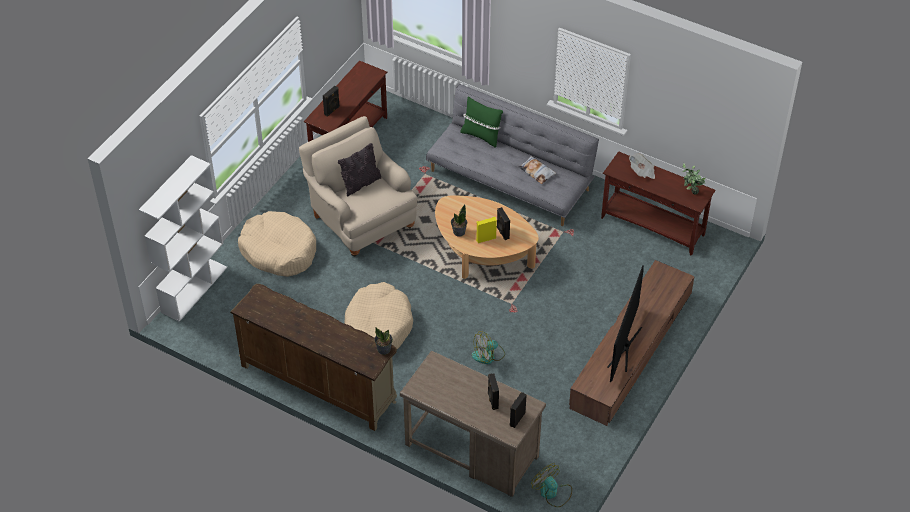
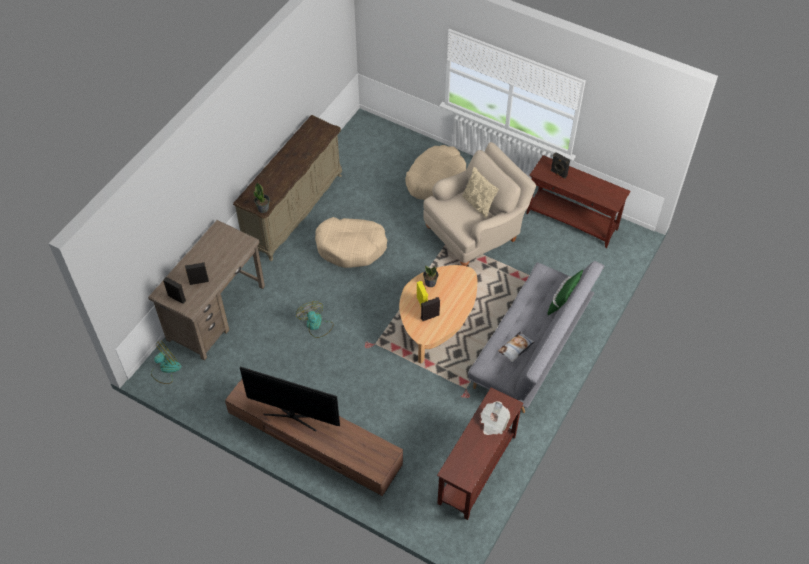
camera: 90 degrees right, 5 degrees up
white bookcase [139,155,227,322] -> none
black pillow [338,143,381,197] -> beige pillow [462,167,499,219]
potted plant [683,163,706,195] -> none

